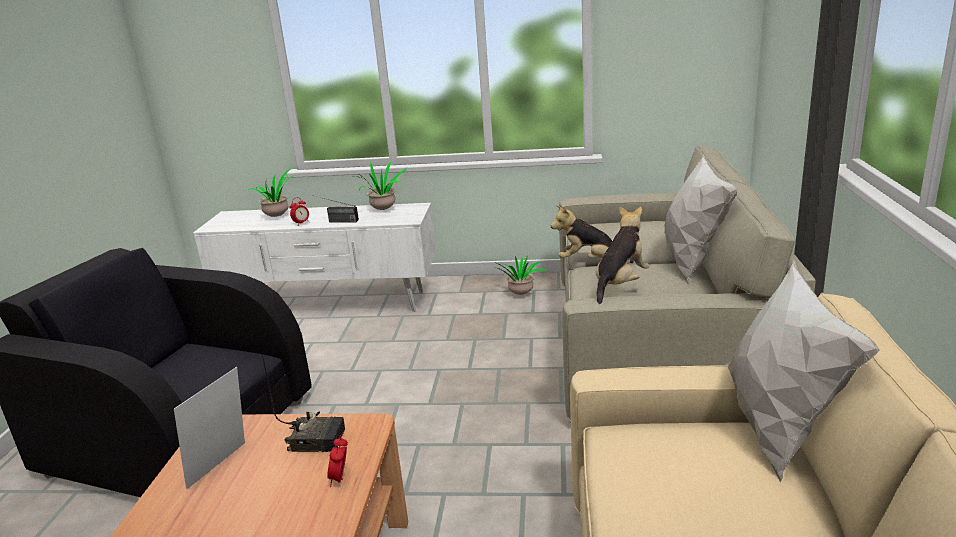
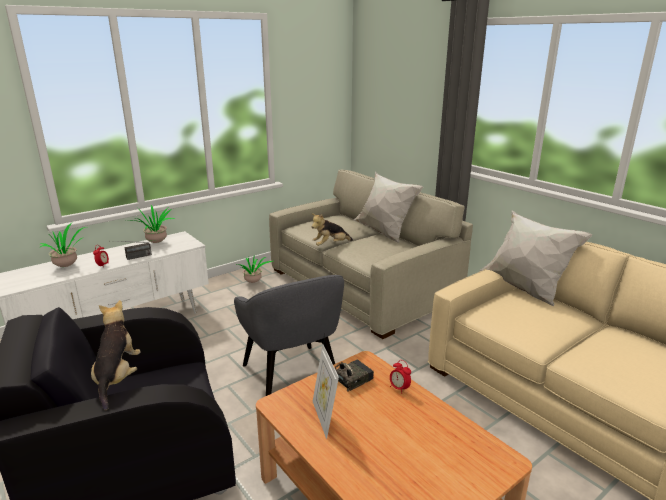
camera: 45 degrees left, 0 degrees up
plush toy [596,206,649,304] -> plush toy moved to [91,300,141,411]
none -> grey armchair [234,275,344,396]

